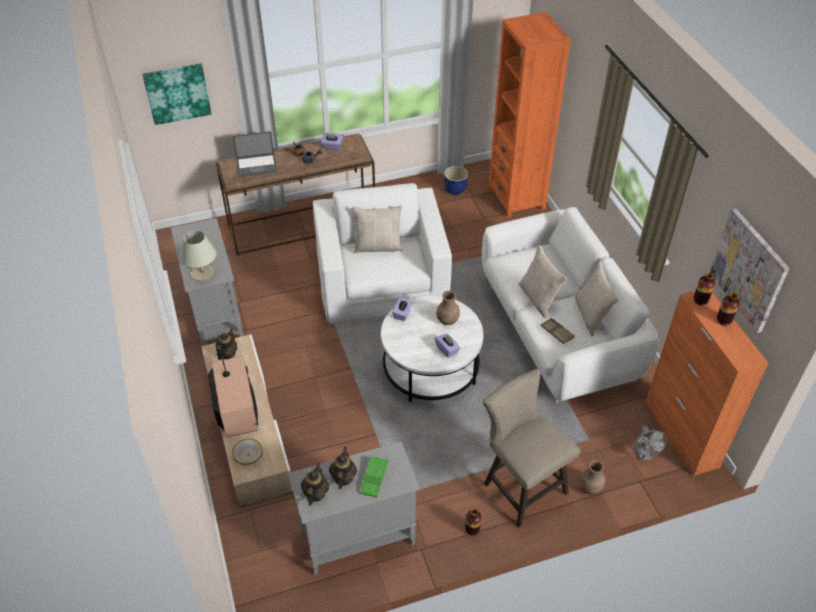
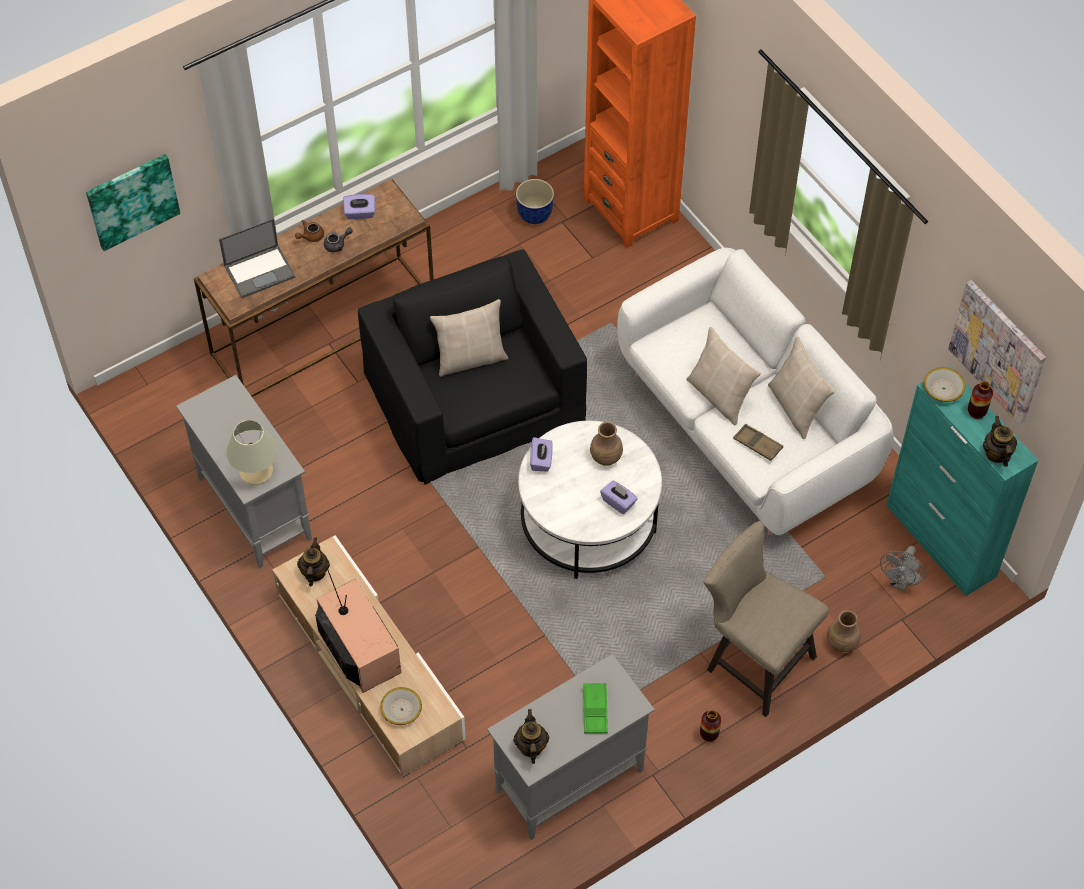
camera: 15 degrees left, 10 degrees up
white armchair [313,183,452,324] -> black armchair [358,249,587,485]
teapot [329,447,357,489] -> teapot moved to [983,416,1017,467]
grey fan [633,425,668,461] -> grey fan turned 45 degrees clockwise [880,546,925,591]
orange cabinet [646,291,768,476] -> turquoise cabinet [886,366,1039,596]
vase [694,272,715,306] -> bowl [924,367,965,402]

